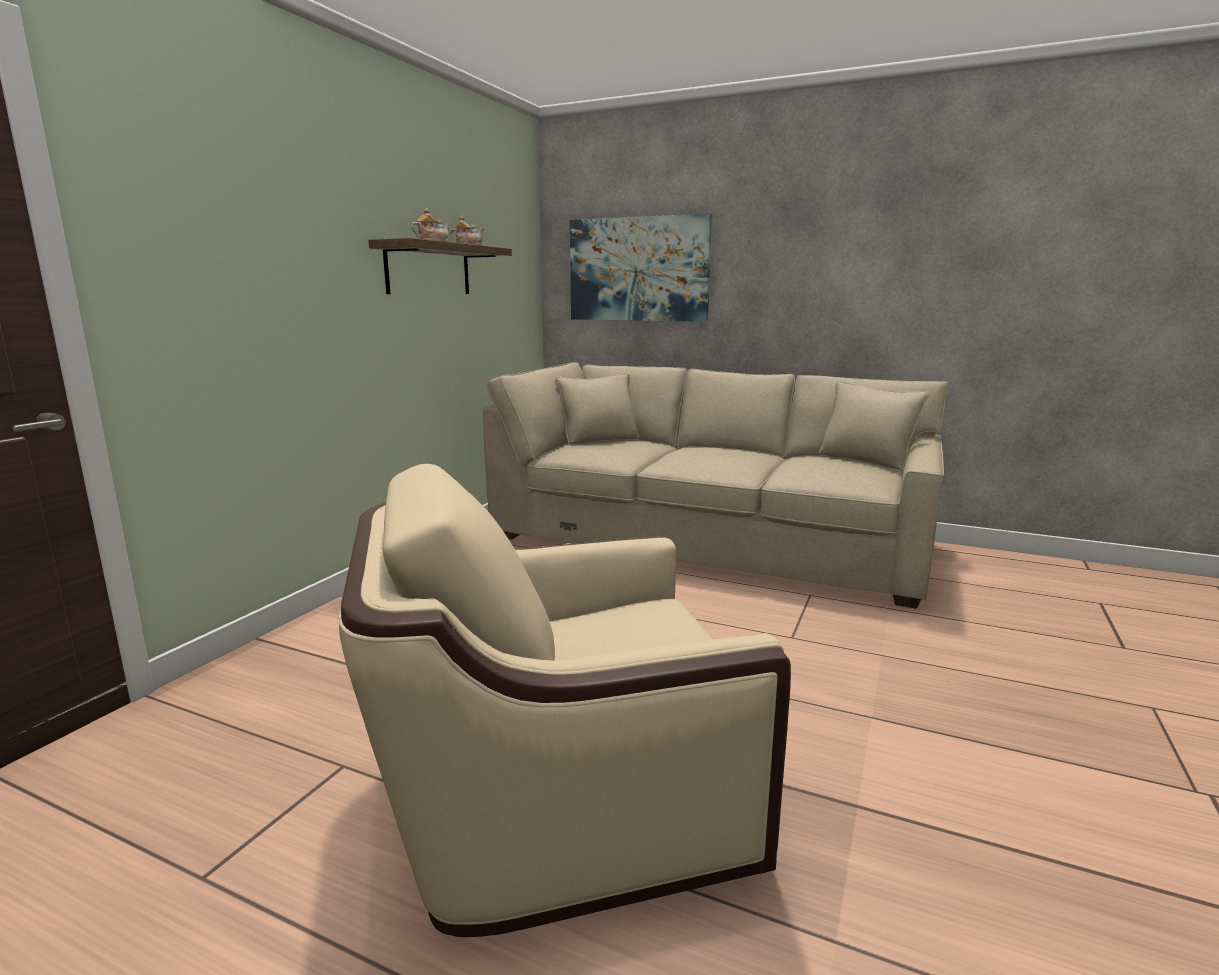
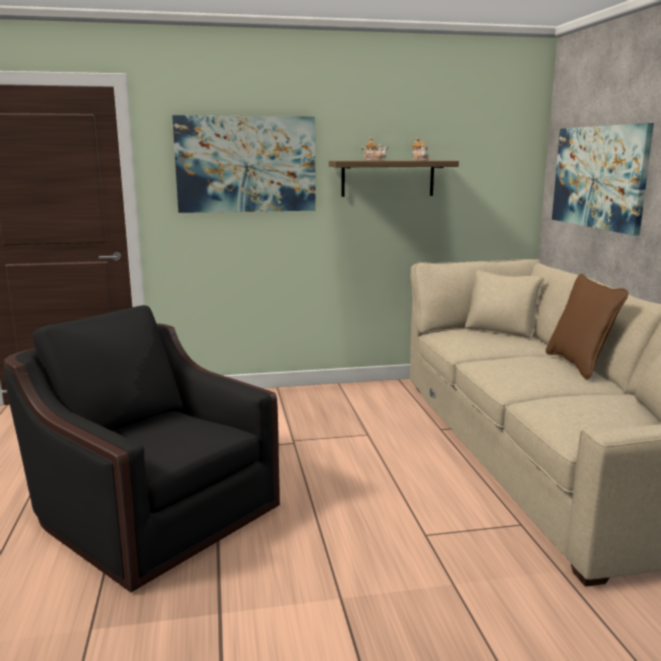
camera: 55 degrees right, 0 degrees up
beige armchair [339,464,791,937] -> black armchair [4,305,280,592]
none -> picture [172,115,316,213]
none -> brown pillow [546,274,628,379]

